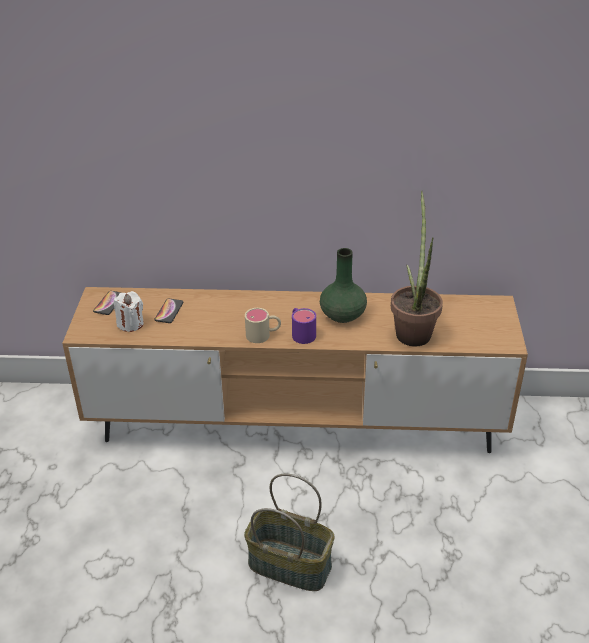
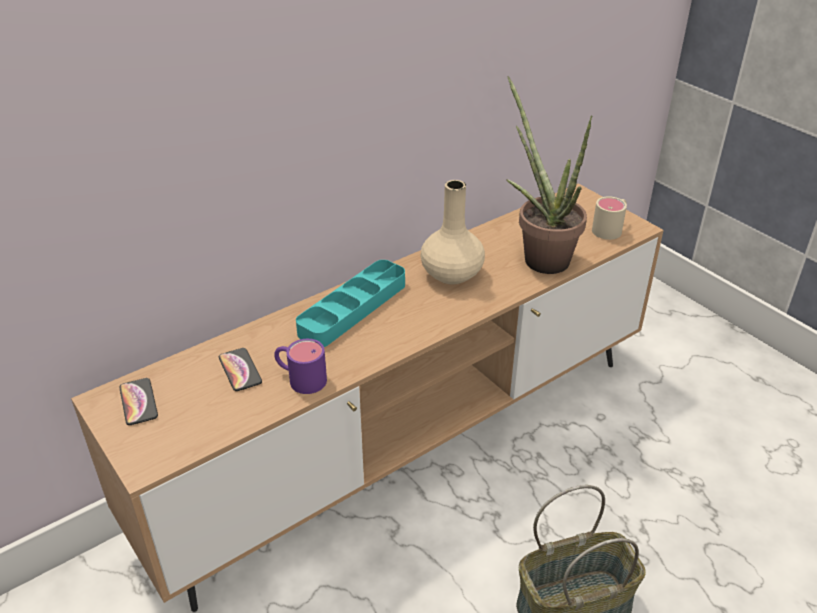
camera: 40 degrees left, 0 degrees up
white candle [114,291,144,332] -> none
beige mug [245,308,281,343] -> beige mug moved to [592,196,627,240]
purple mug [292,308,316,344] -> purple mug moved to [274,339,327,394]
green vase [320,248,367,323] -> beige vase [421,180,485,284]
none -> turquoise tray [296,260,405,347]

